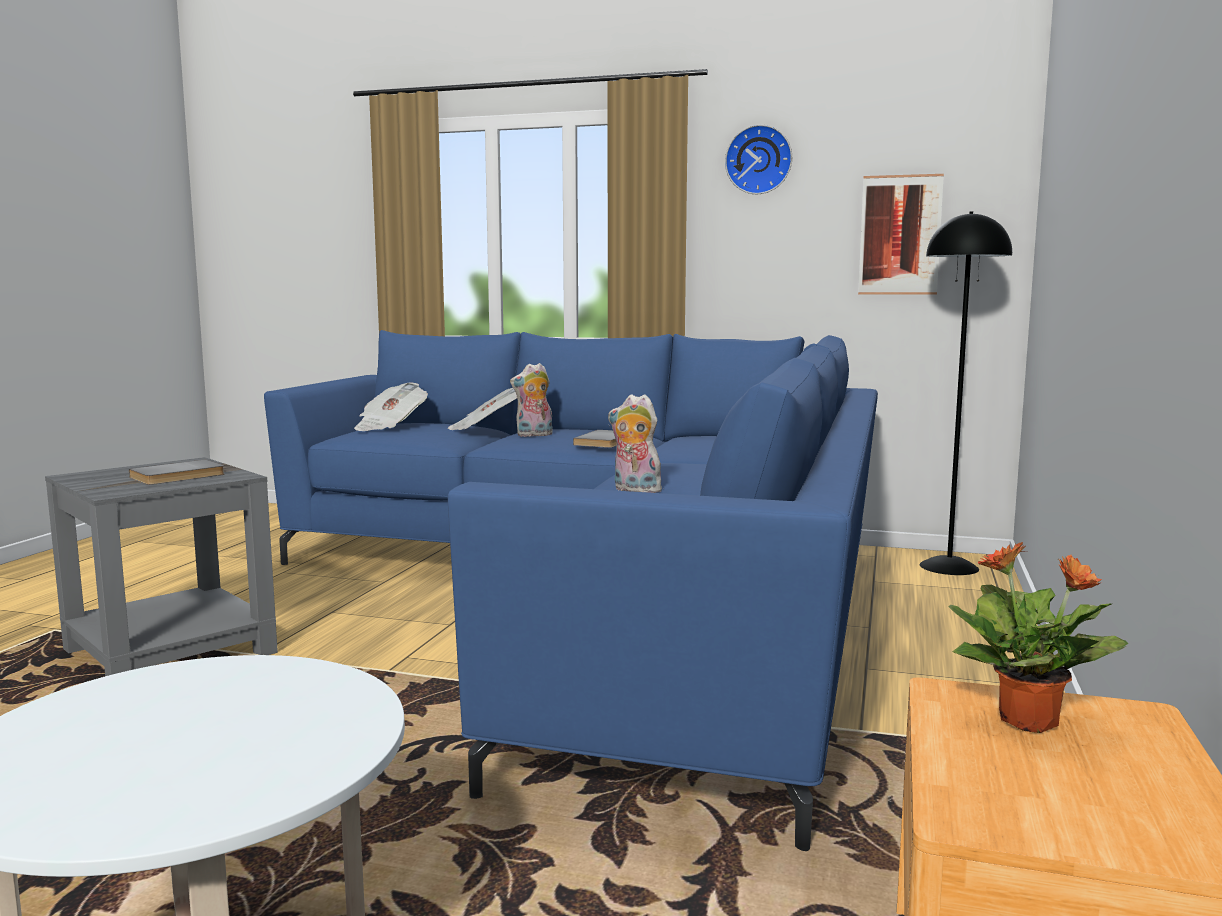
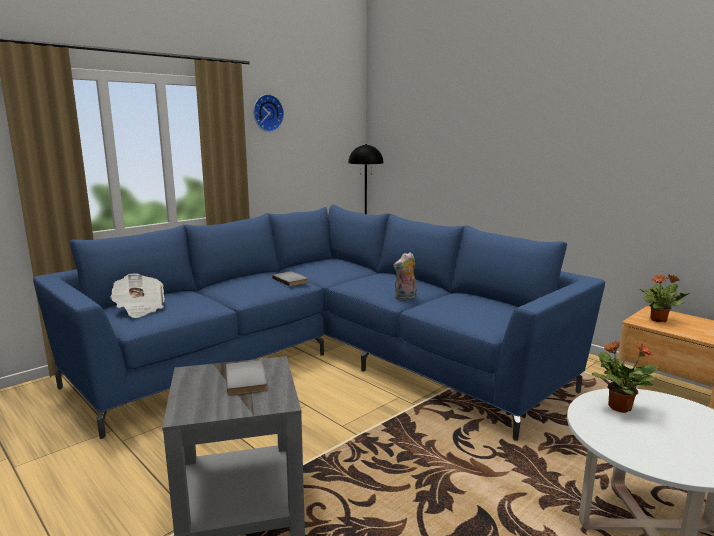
camera: 60 degrees left, 5 degrees up
newspaper [448,388,517,430] -> none
plush toy [510,363,553,437] -> none
picture [858,174,944,295] -> none
none -> potted plant [591,341,658,413]

